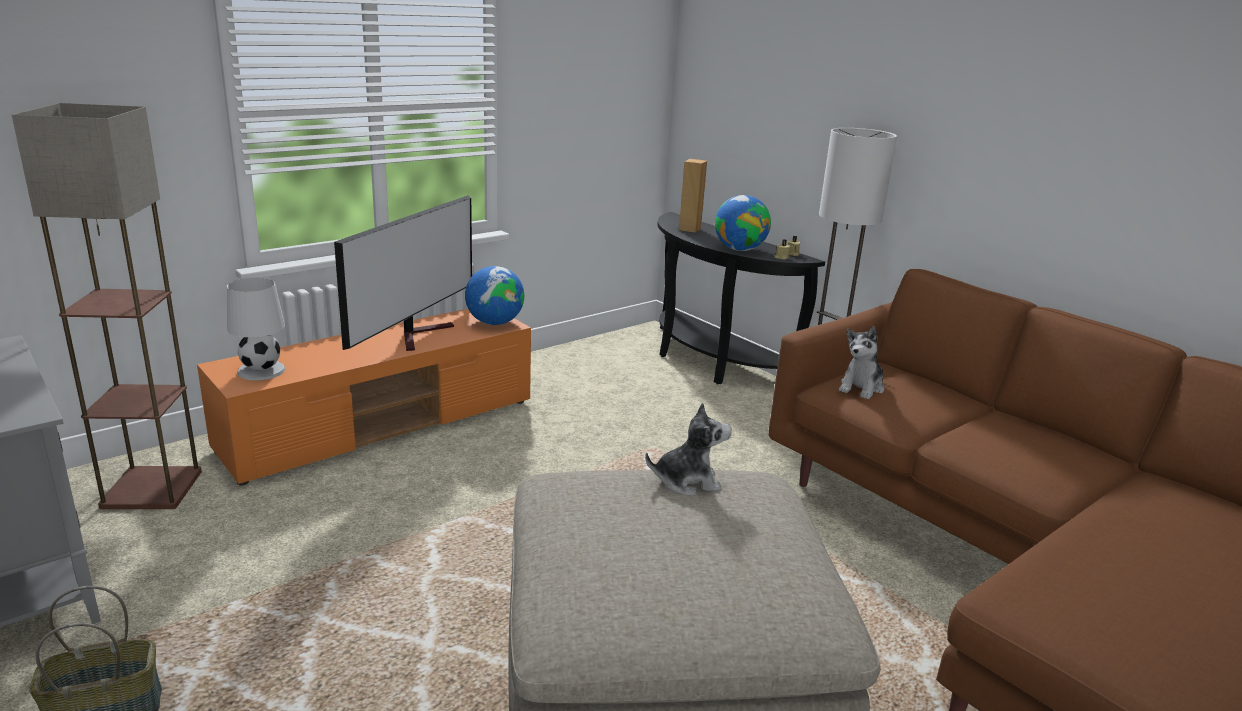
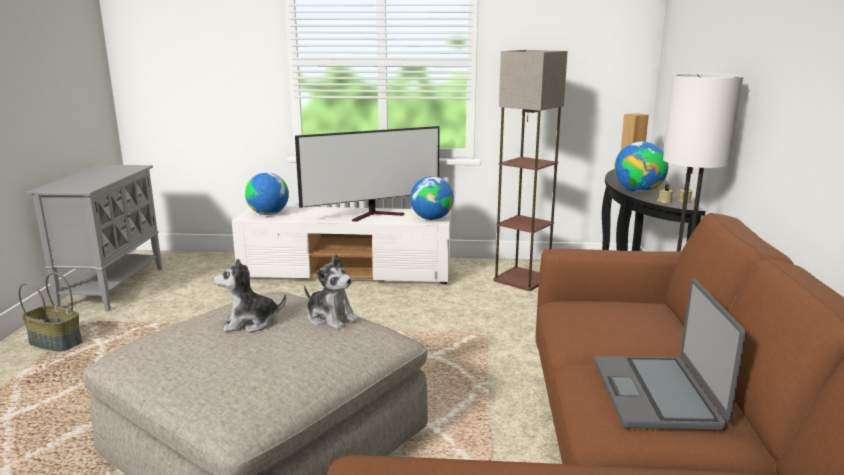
camera: 45 degrees right, 5 degrees down
floor lamp [12,103,202,509] -> floor lamp moved to [494,50,568,291]
orange tv stand [197,309,531,485] -> white tv stand [232,206,451,284]
white table lamp [227,278,285,381] -> globe [245,173,289,215]
plush toy [839,326,884,399] -> plush toy moved to [213,259,286,333]
none -> laptop [595,278,746,430]

